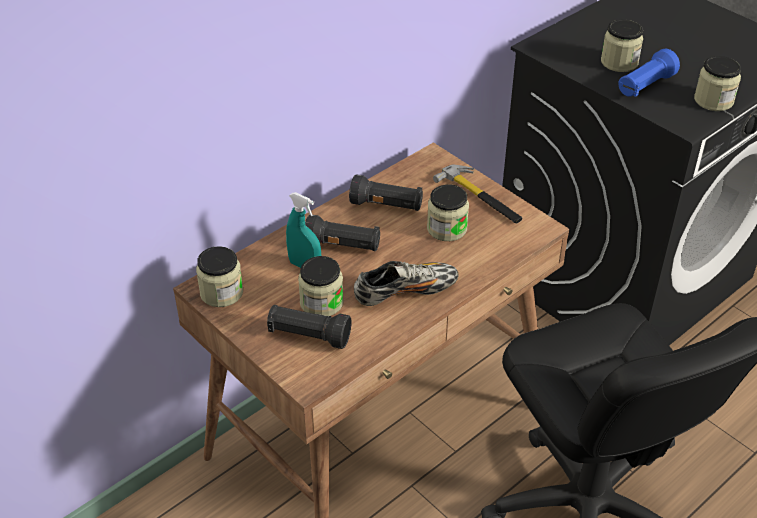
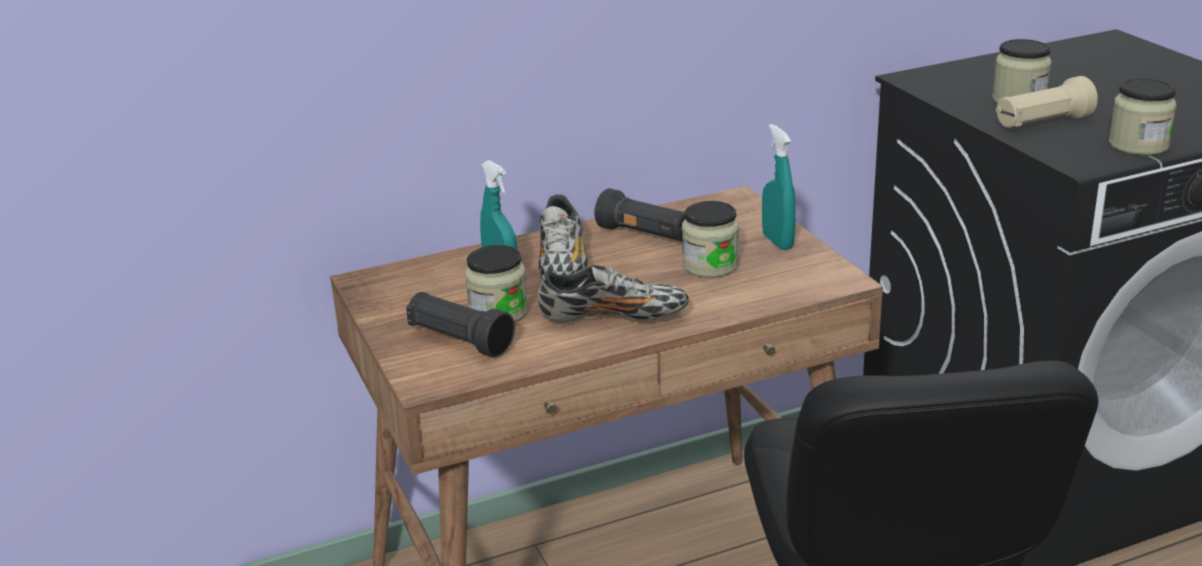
camera: 20 degrees right, 15 degrees down
jar [196,246,243,307] -> none
black flashlight [305,215,380,251] -> shoe [539,194,588,278]
hammer [433,165,522,223] -> turquoise spray bottle [762,124,796,250]
blue flashlight [618,49,680,97] -> beige flashlight [996,76,1098,128]

